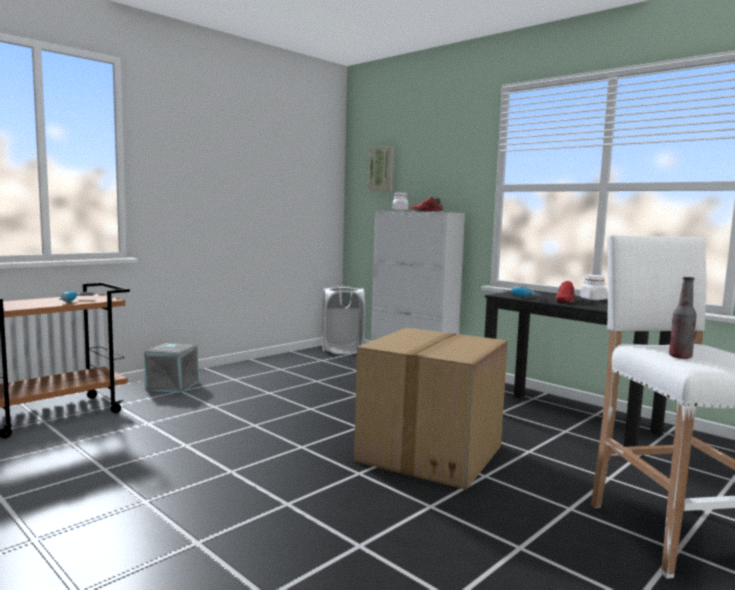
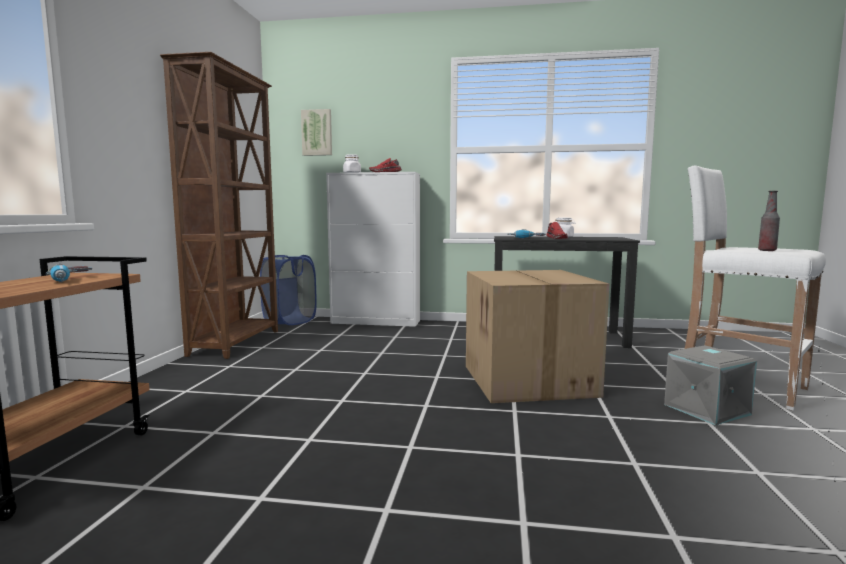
camera: 35 degrees left, 0 degrees up
grey storage box [144,343,198,393] -> grey storage box moved to [664,345,757,425]
white laundry basket [322,286,365,354] -> blue laundry basket [260,255,317,325]
none -> brown bookcase [160,52,278,359]

